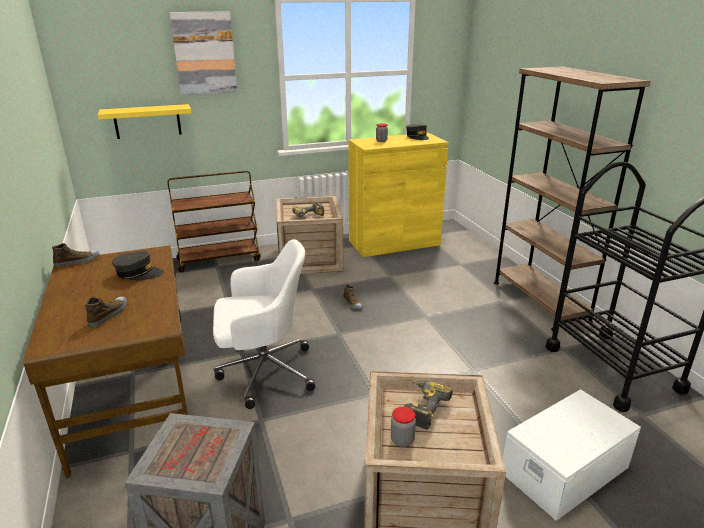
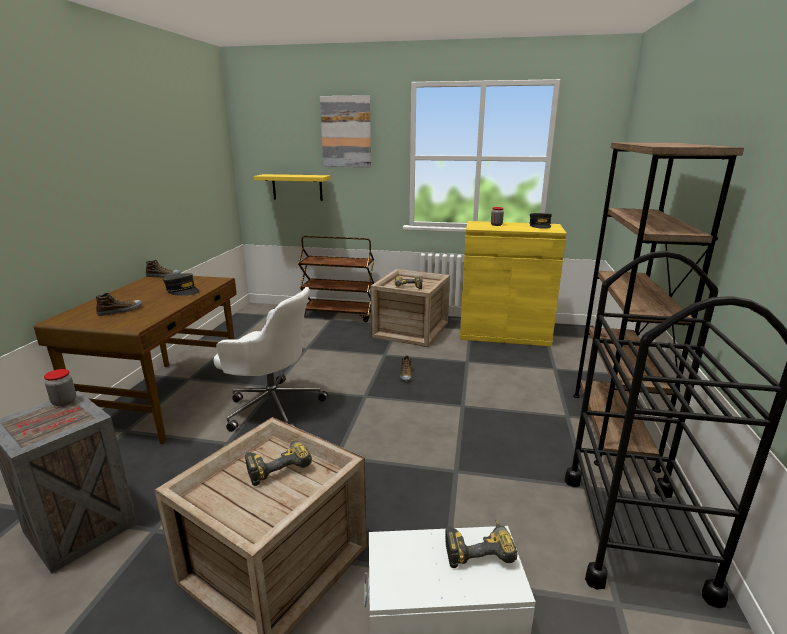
camera: 30 degrees right, 5 degrees down
jar [391,407,416,447] -> jar moved to [44,369,76,406]
none -> power drill [445,519,518,568]

